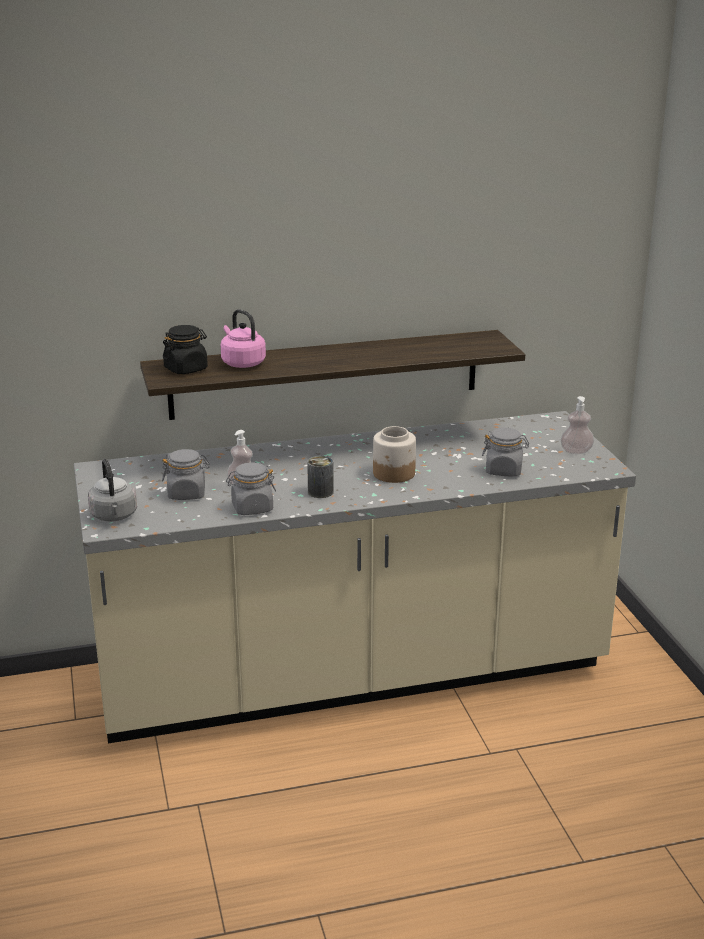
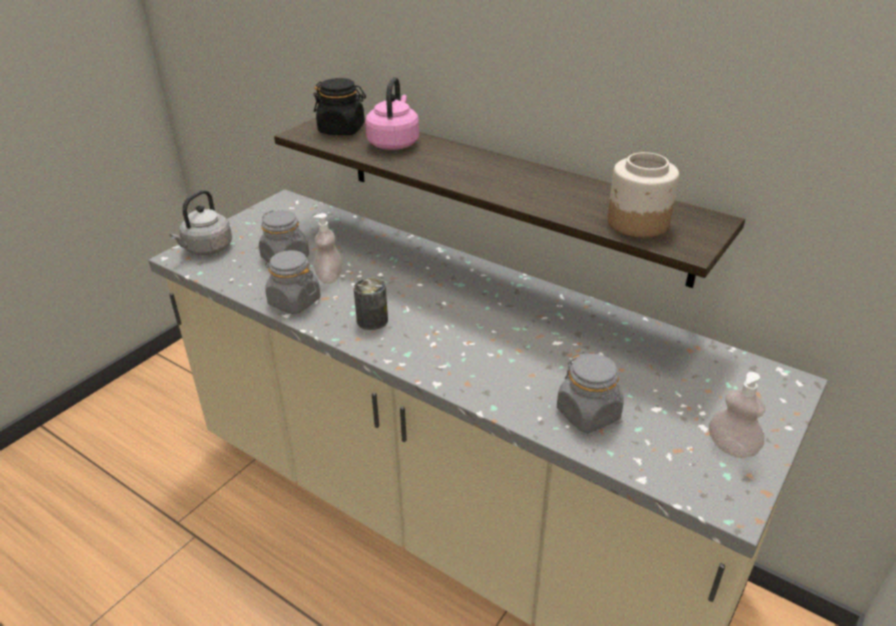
camera: 50 degrees right, 10 degrees up
jar [373,426,416,483] -> jar moved to [607,152,679,237]

